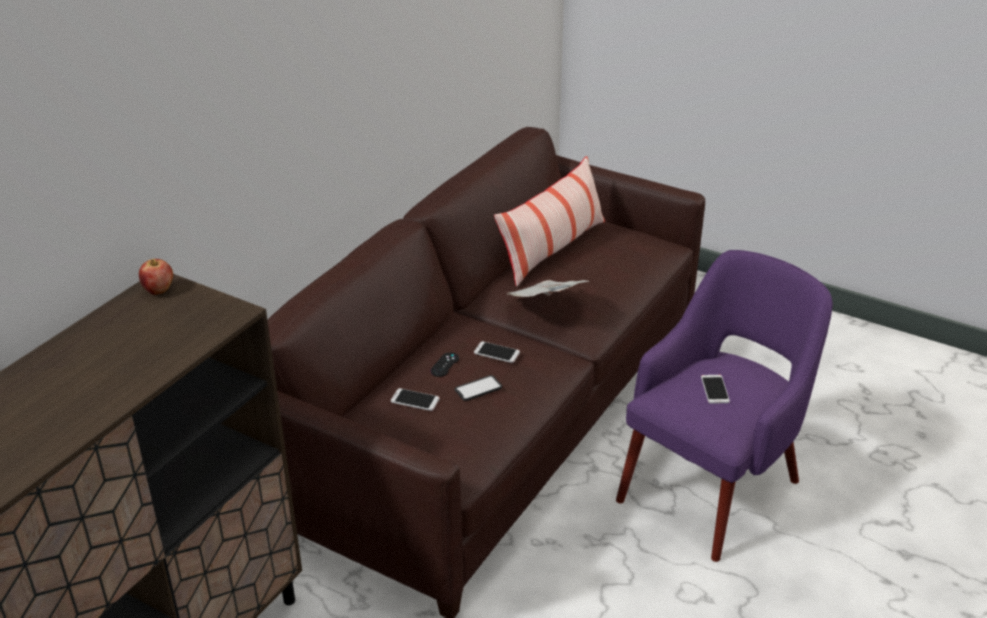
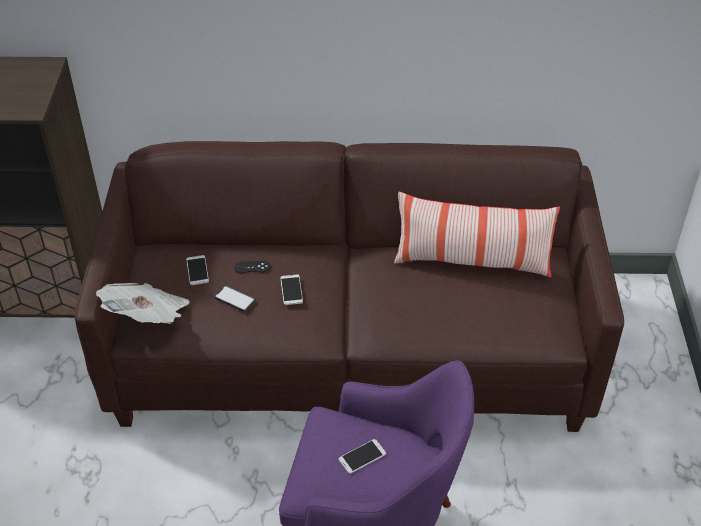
camera: 60 degrees right, 10 degrees up
apple [139,259,173,295] -> none
newspaper [509,280,589,297] -> newspaper moved to [96,283,190,324]

